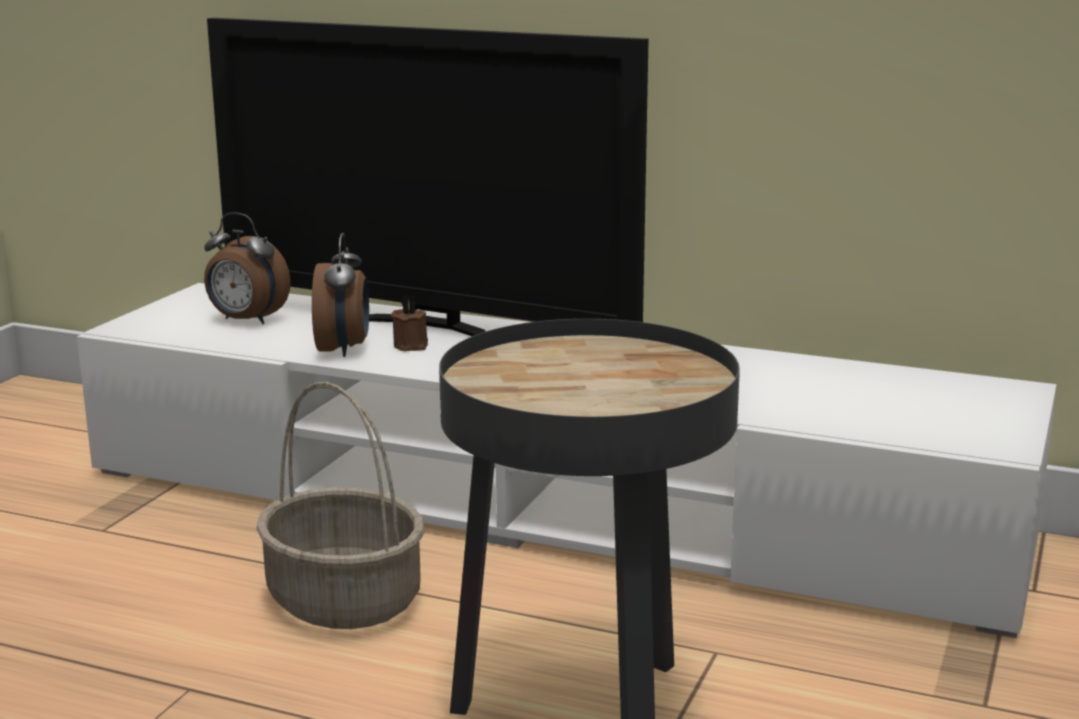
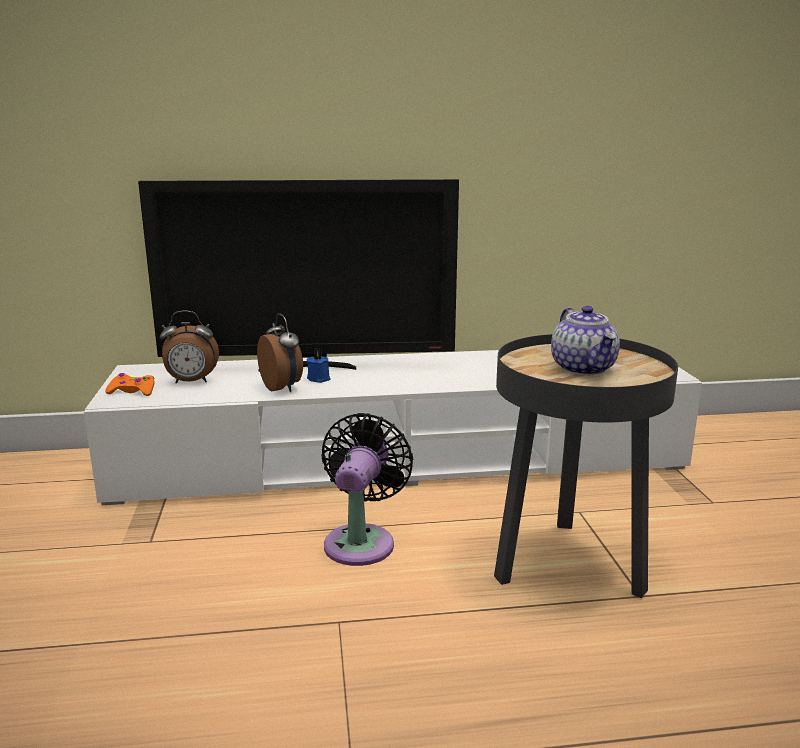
camera: 30 degrees left, 0 degrees up
basket [256,382,424,629] -> black fan [322,413,413,566]
brown candle [391,296,428,351] -> blue candle [306,348,331,383]
none -> orange game controller [105,373,155,396]
none -> teapot [551,306,620,375]

